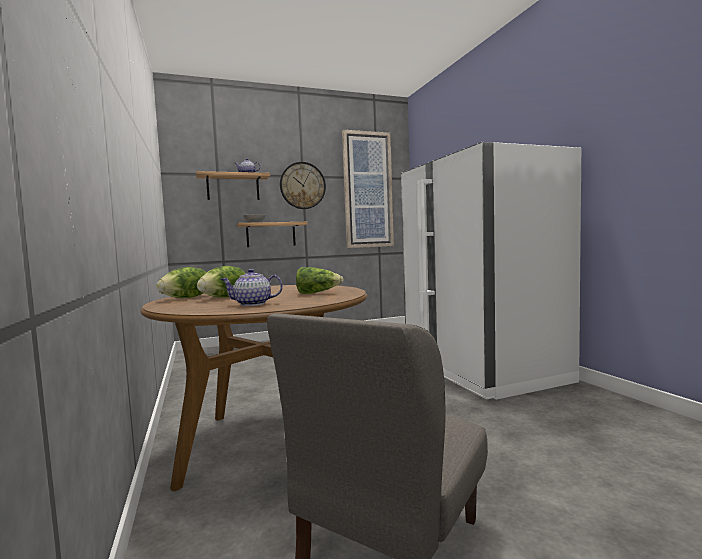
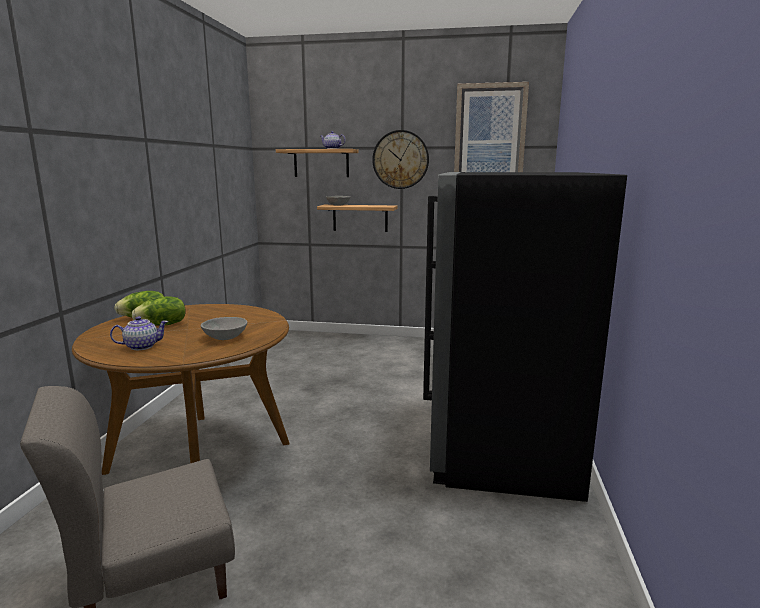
camera: 30 degrees right, 10 degrees up
teapot [220,269,283,306] -> teapot turned 135 degrees clockwise [110,316,168,350]
lettuce [296,267,344,294] -> grey bowl [201,317,247,340]
white fridge [401,142,581,400] -> black fridge [423,172,627,502]

